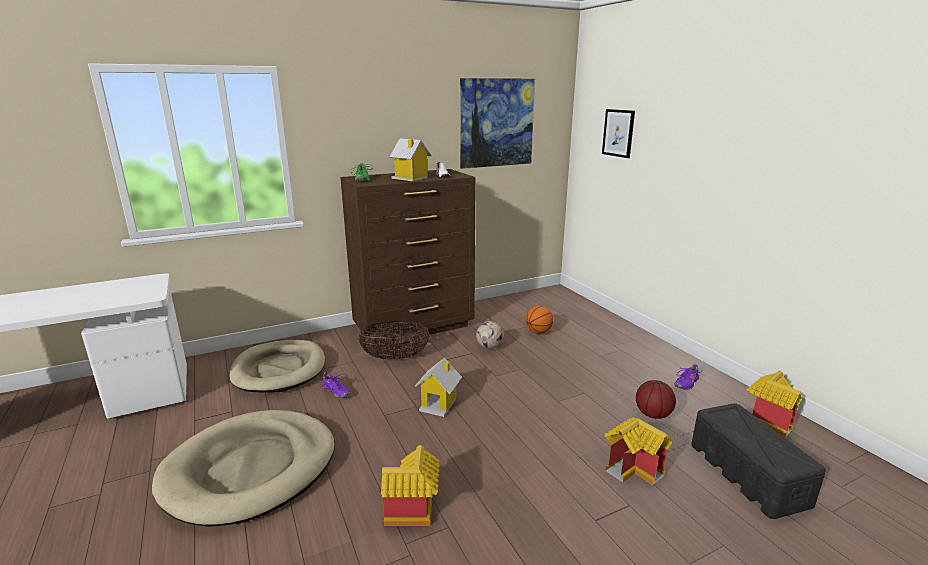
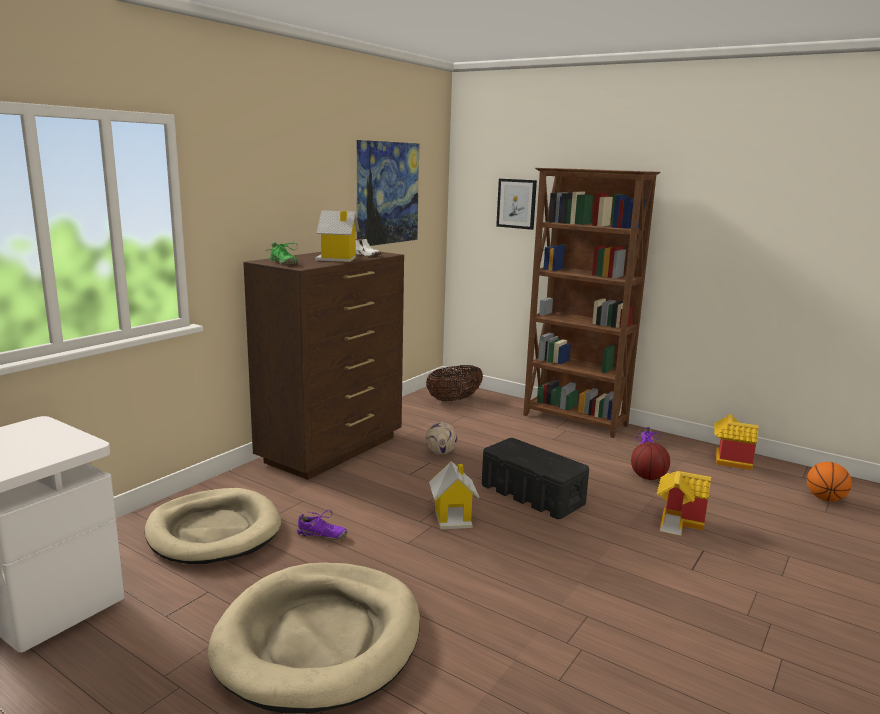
camera: 30 degrees left, 5 degrees down
basket [359,321,430,359] -> basket moved to [426,365,483,401]
toy house [381,445,440,526] -> none
basketball [525,306,553,334] -> basketball moved to [807,462,852,502]
black storage box [691,403,826,519] -> black storage box moved to [482,438,589,519]
none -> brown bookcase [523,168,661,438]

